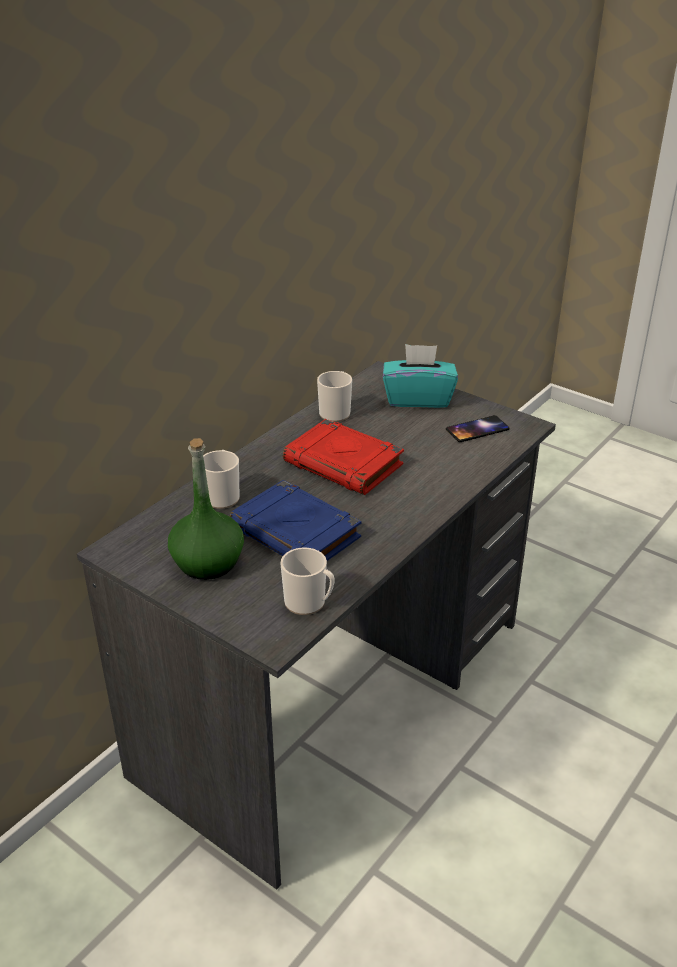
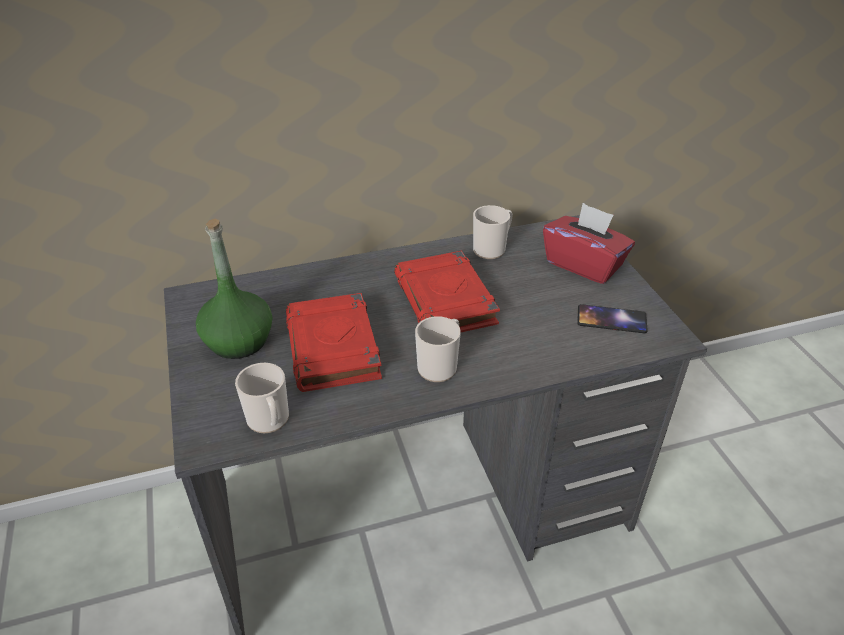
camera: 35 degrees right, 5 degrees up
mug [203,450,239,509] -> mug moved to [415,316,460,382]
blue book [230,480,361,561] -> red book [286,293,382,392]
turquoise tissue box [383,344,458,408] -> red tissue box [543,203,635,284]

